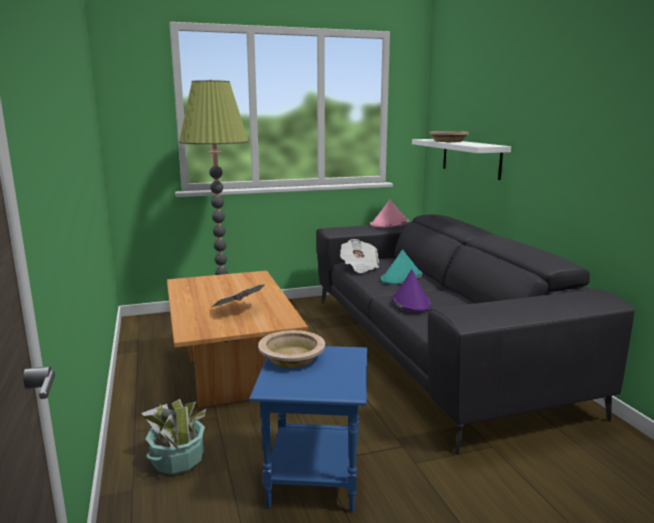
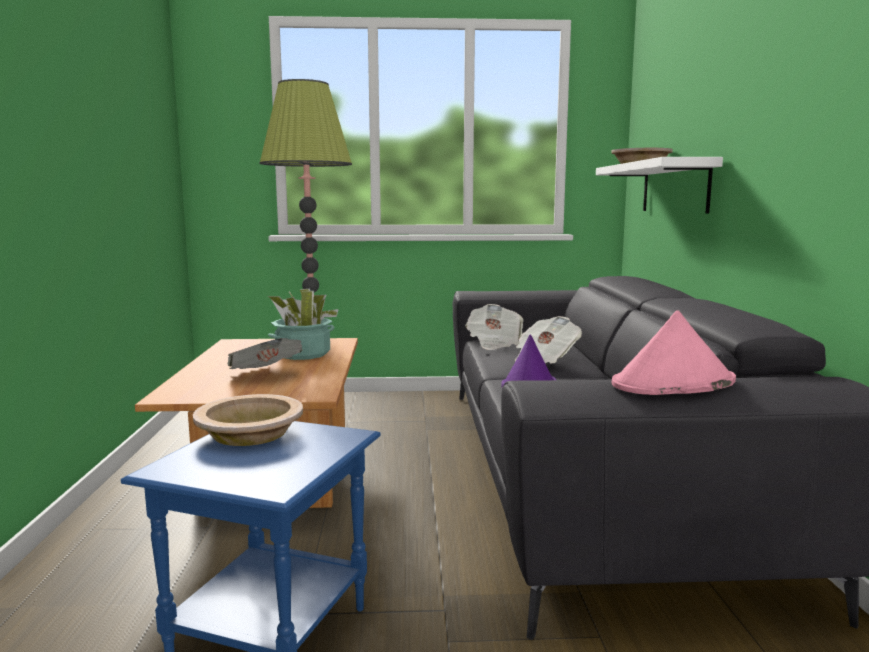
camera: 15 degrees right, 5 degrees down
potted plant [141,399,206,475] -> potted plant moved to [268,288,339,360]
pink hat [370,199,409,228] -> pink hat moved to [612,310,736,395]
turquoise hat [381,249,422,285] -> newspaper [515,316,582,364]

